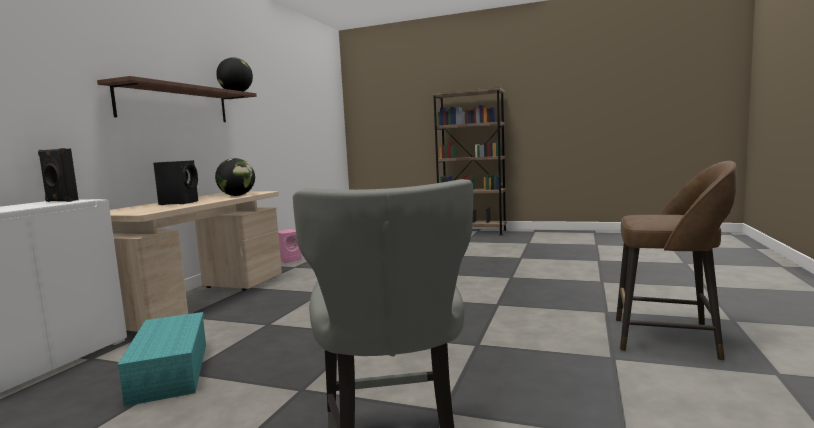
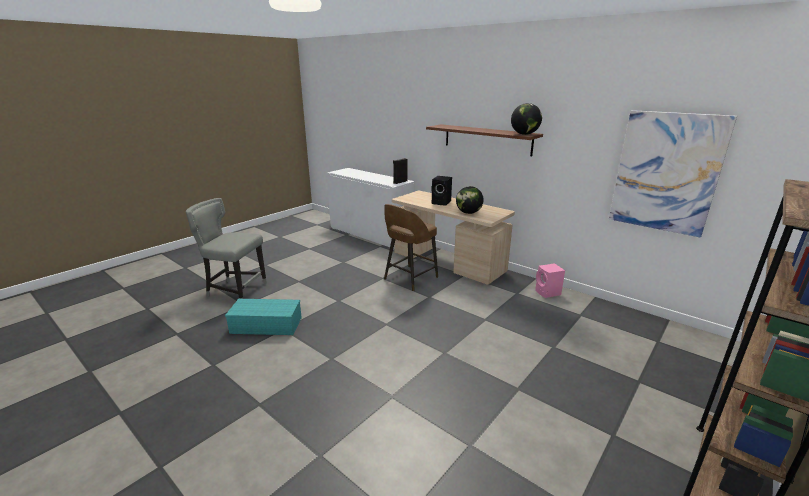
camera: 110 degrees right, 15 degrees up
turquoise storage box [117,312,206,406] -> turquoise storage box moved to [225,299,302,335]
brown stool [616,161,737,361] -> brown stool moved to [384,204,438,291]
none -> picture [609,110,737,237]

